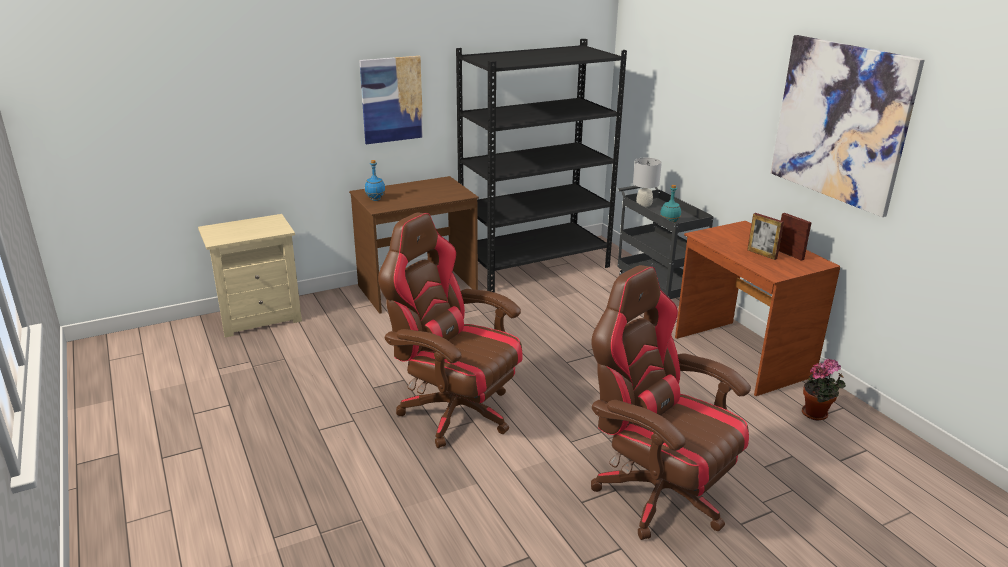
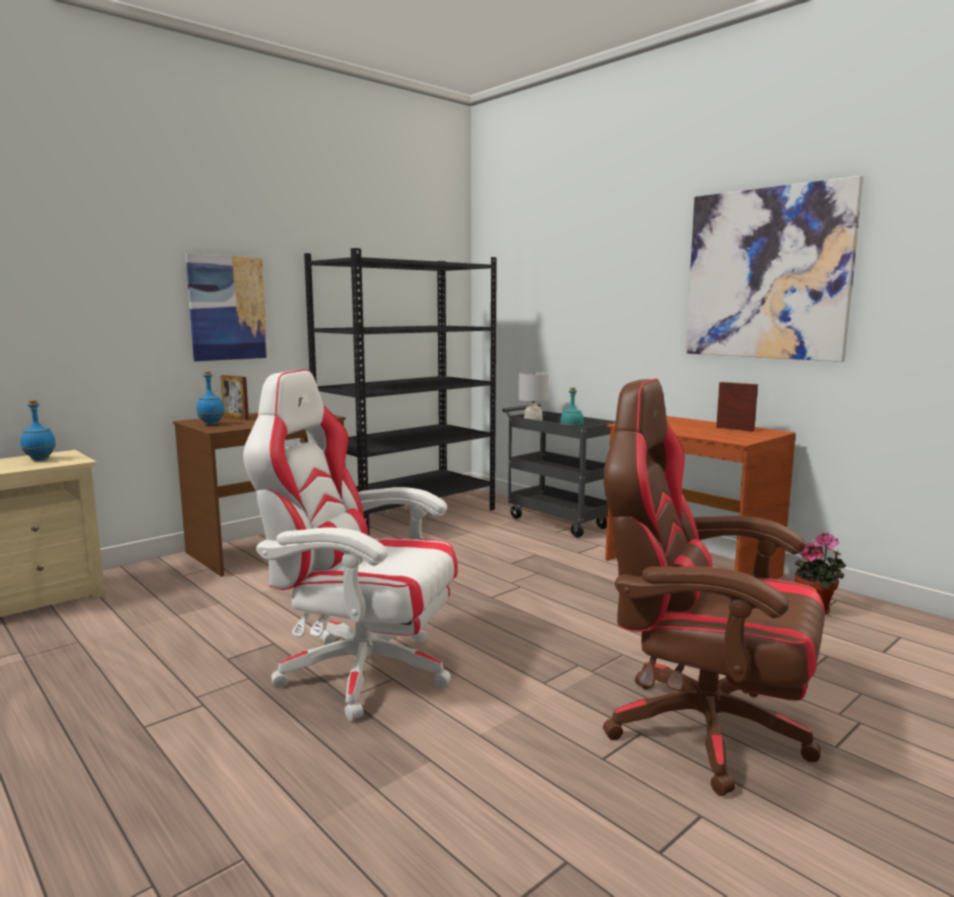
camera: 15 degrees left, 15 degrees down
brown office chair [378,213,523,448] -> white office chair [243,370,458,721]
picture frame [747,213,784,260] -> picture frame moved to [221,375,249,420]
none -> blue bottle [20,400,56,461]

